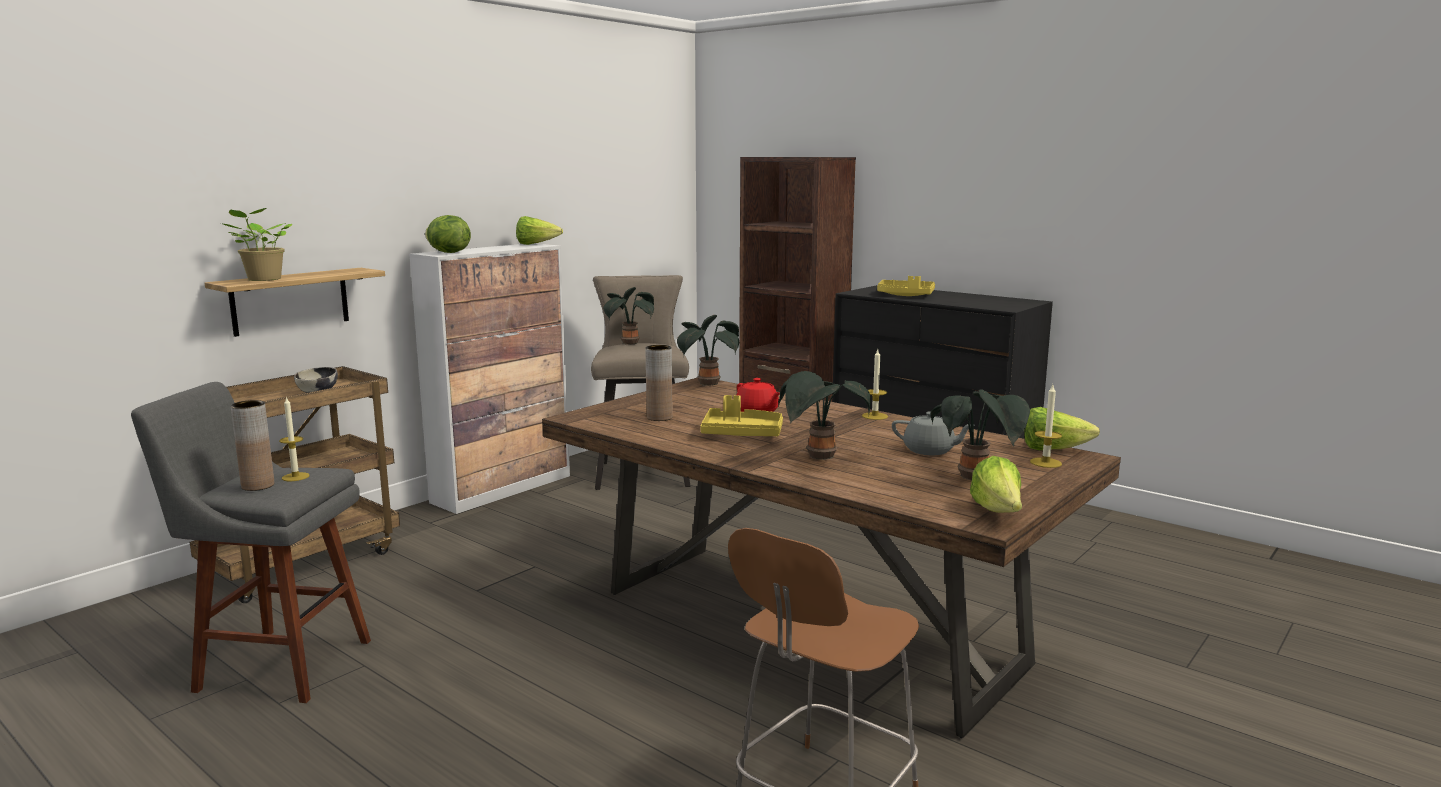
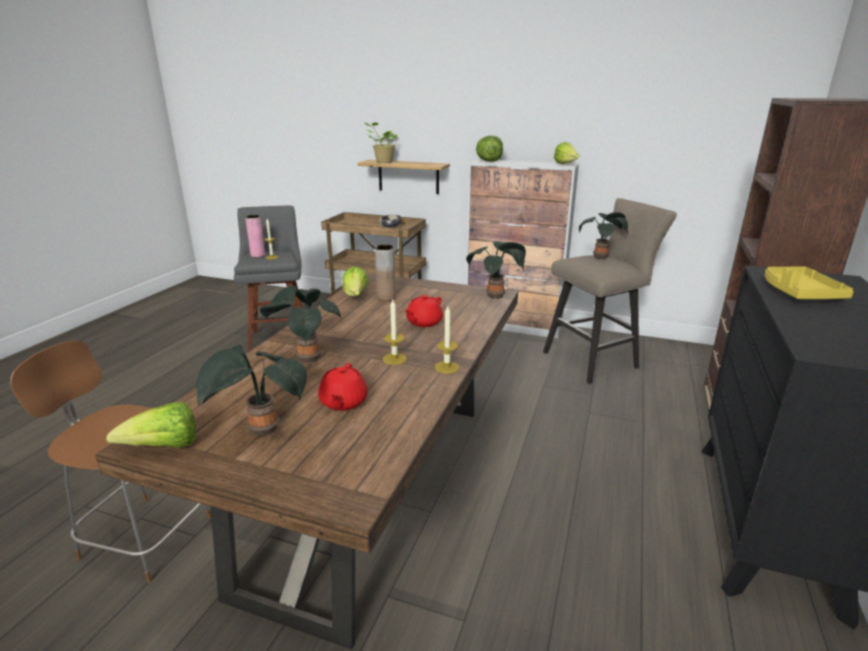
camera: 70 degrees right, 10 degrees up
brown vase [231,400,274,491] -> pink vase [245,215,265,257]
yellow tray [700,395,783,436] -> none
grey teapot [892,411,975,455] -> red teapot [318,363,368,411]
lettuce [1024,407,1100,450] -> lettuce moved to [342,266,369,297]
candle [1030,385,1062,468] -> candle moved to [383,300,407,365]

